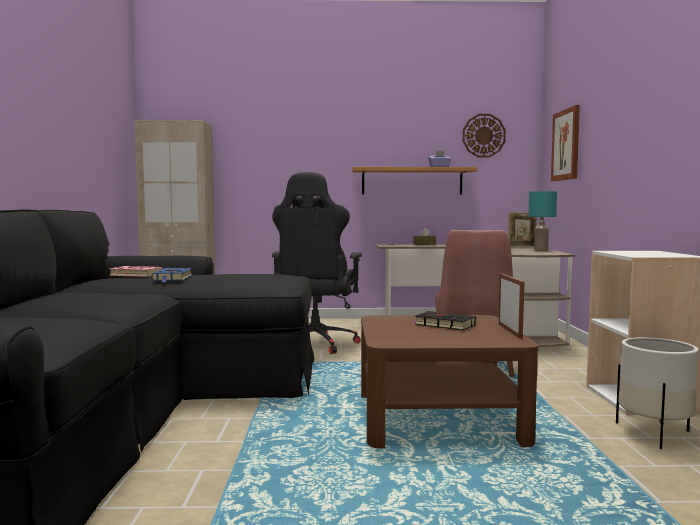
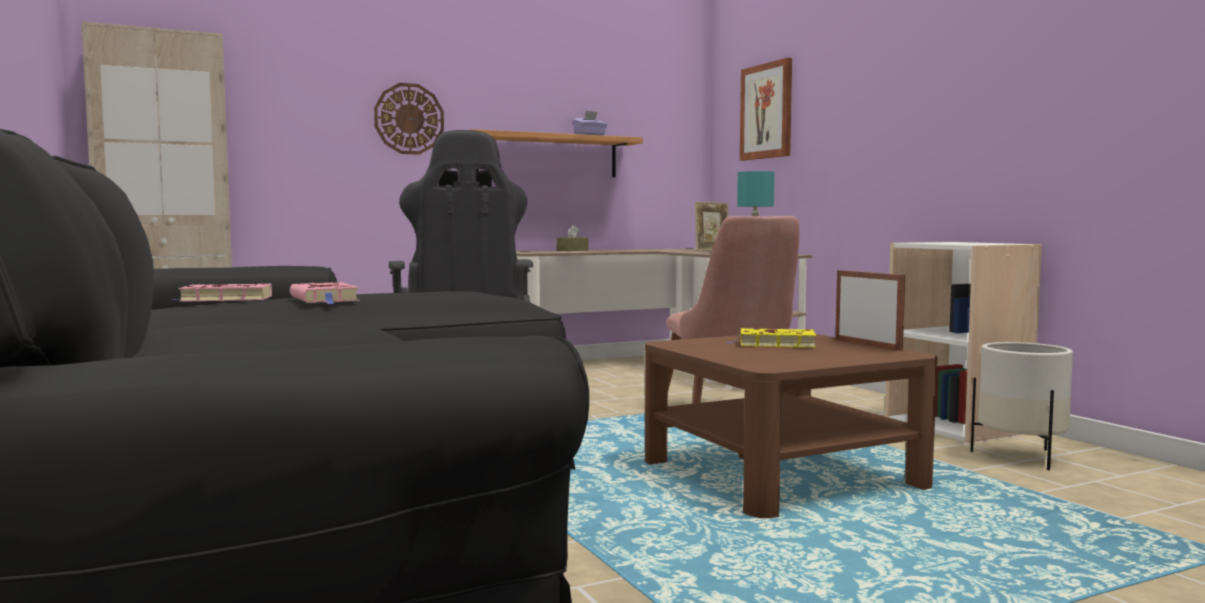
camera: 25 degrees left, 0 degrees up
blue book [151,268,192,282] -> pink book [290,282,360,304]
black book [415,311,476,330] -> yellow book [727,328,816,348]
wall clock [463,114,506,158] -> wall clock moved to [374,83,444,155]

